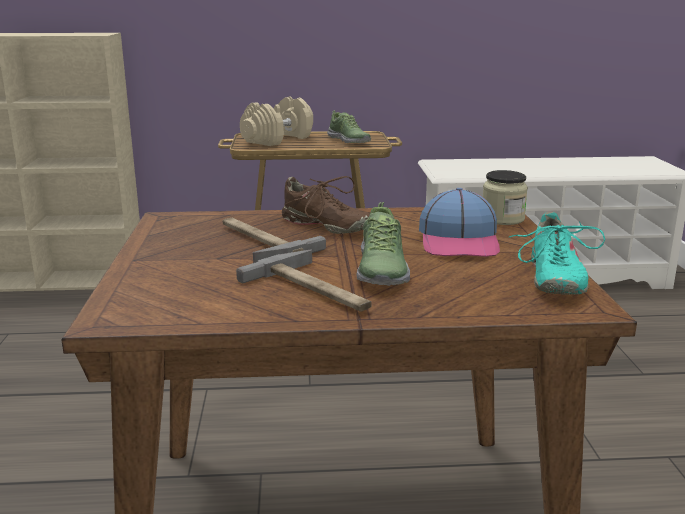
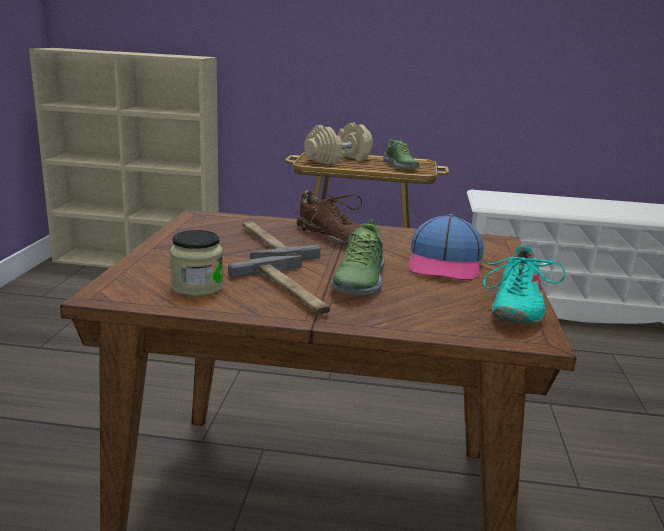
camera: 10 degrees right, 0 degrees up
jar [483,170,528,225] -> jar moved to [170,230,223,297]

